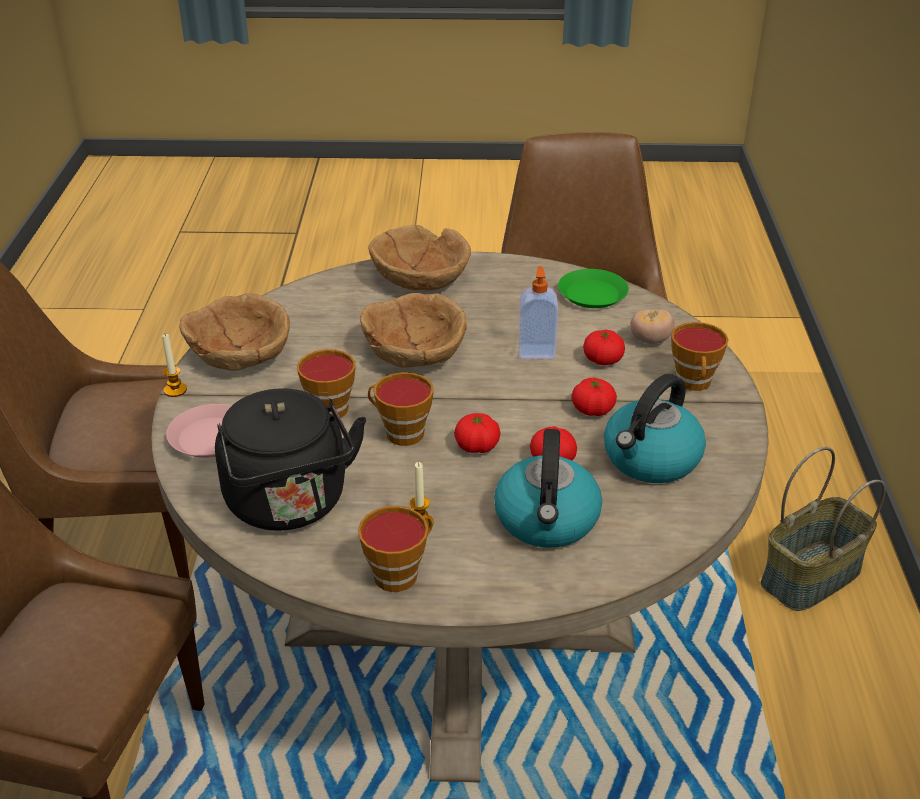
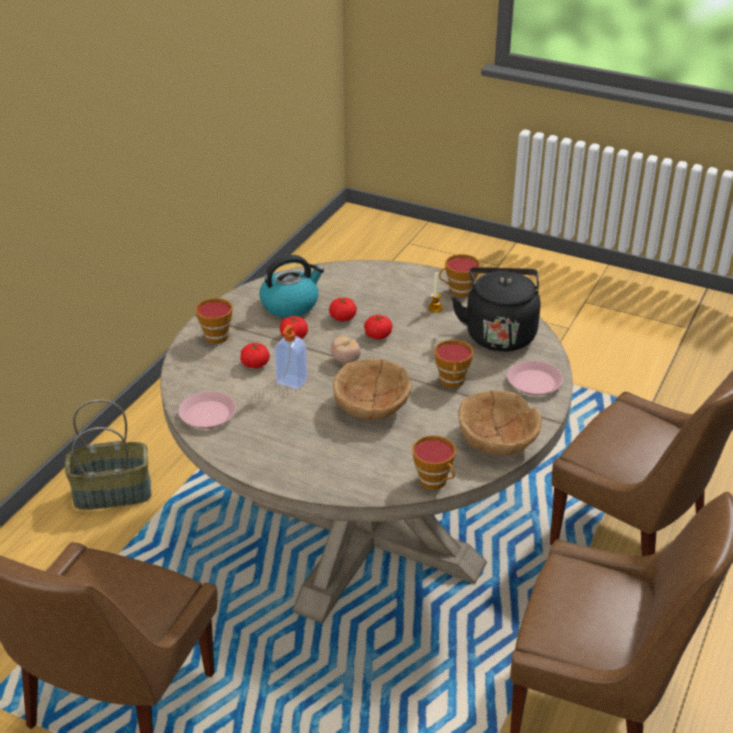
camera: 155 degrees left, 0 degrees up
candle [162,334,187,397] -> none
brown bowl [368,225,471,290] -> none
cup [368,372,434,446] -> cup moved to [412,435,456,490]
kettle [494,429,602,548] -> none
green plate [558,269,629,308] -> pink plate [178,391,236,428]
tomato [630,309,675,344] -> tomato moved to [331,336,361,364]

